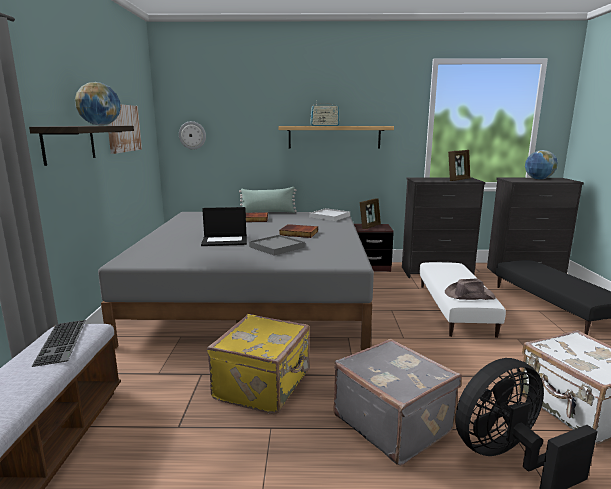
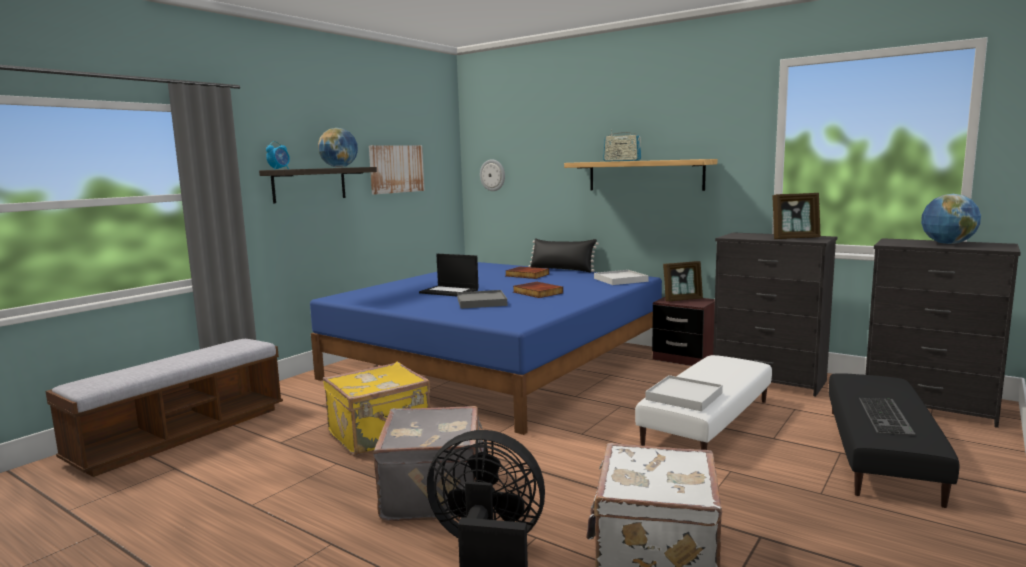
camera: 35 degrees right, 5 degrees down
keyboard [31,320,86,367] -> keyboard moved to [859,398,916,436]
grey bed [98,212,374,350] -> blue bed [310,262,662,435]
green pillow [239,187,297,213] -> black pillow [528,238,599,272]
brown hat [445,279,496,300] -> white tray [646,375,723,411]
none -> alarm clock [266,141,290,169]

